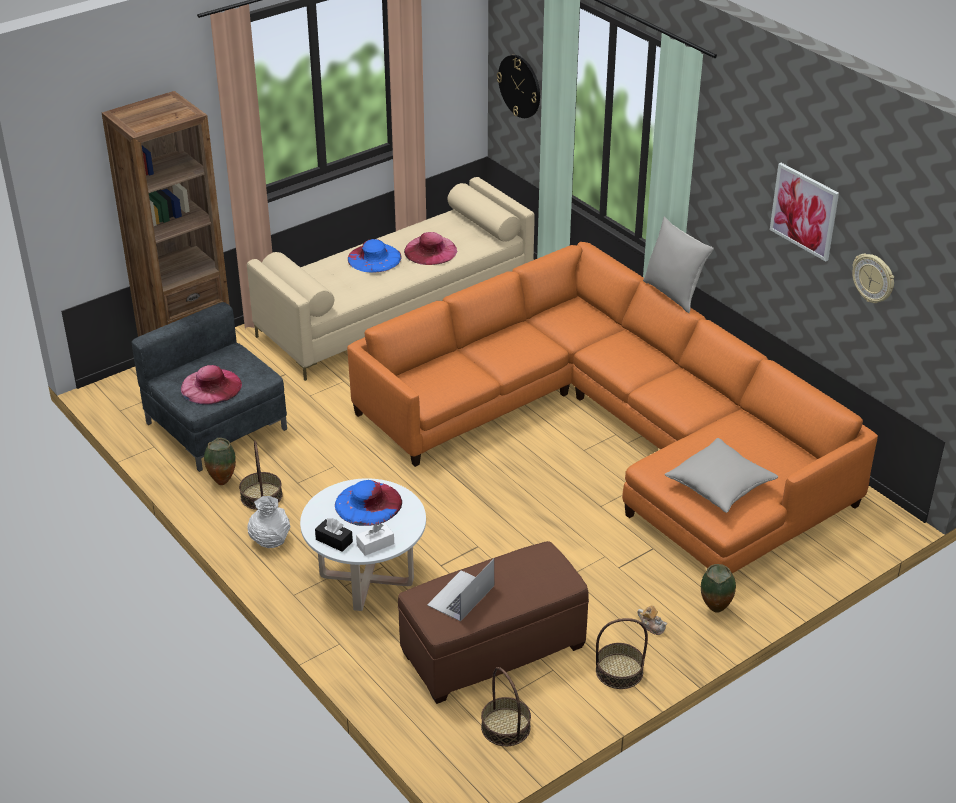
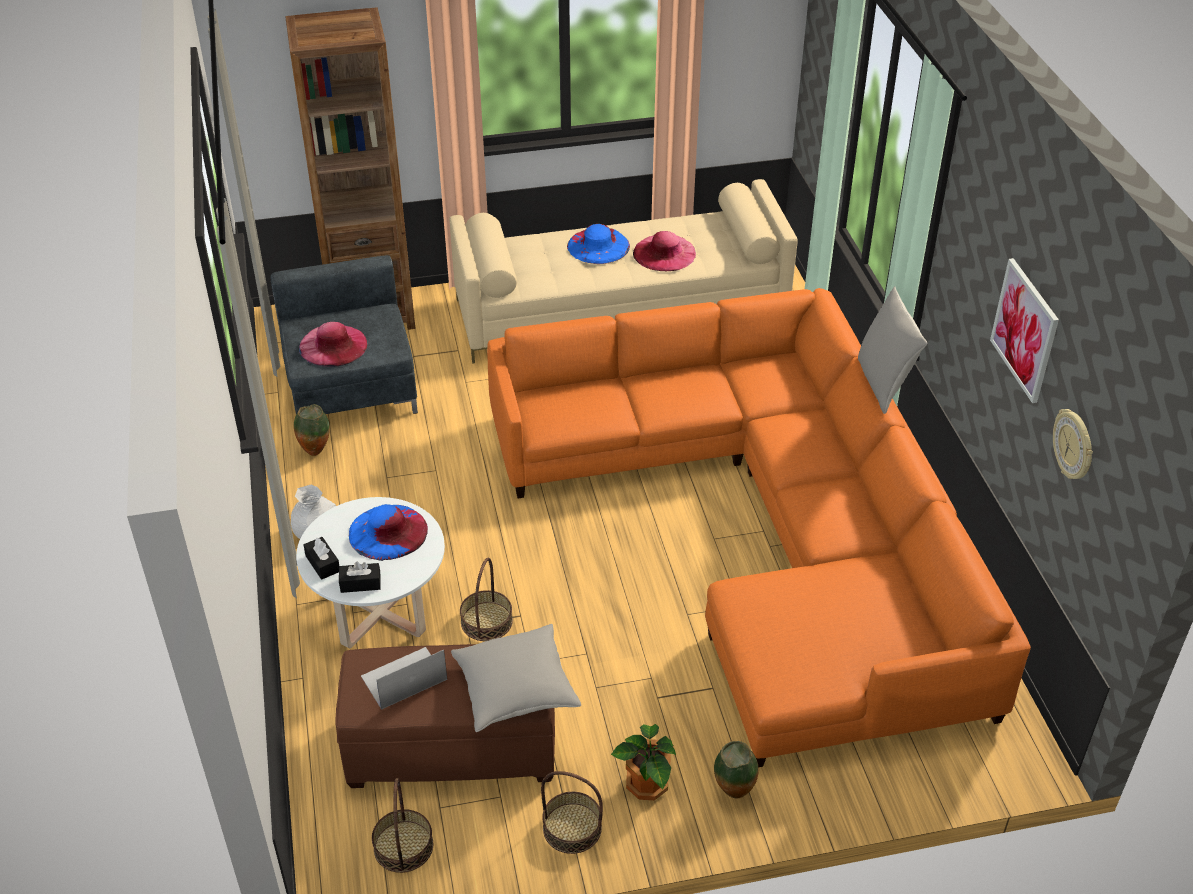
camera: 25 degrees right, 5 degrees up
basket [239,441,282,510] -> basket moved to [460,558,513,641]
white tissue box [356,523,394,556] -> black tissue box [339,562,380,593]
wall clock [497,55,540,118] -> none
teapot [637,605,667,635] -> potted plant [611,724,676,800]
grey pillow [665,438,778,513] -> grey pillow moved to [451,624,581,732]

